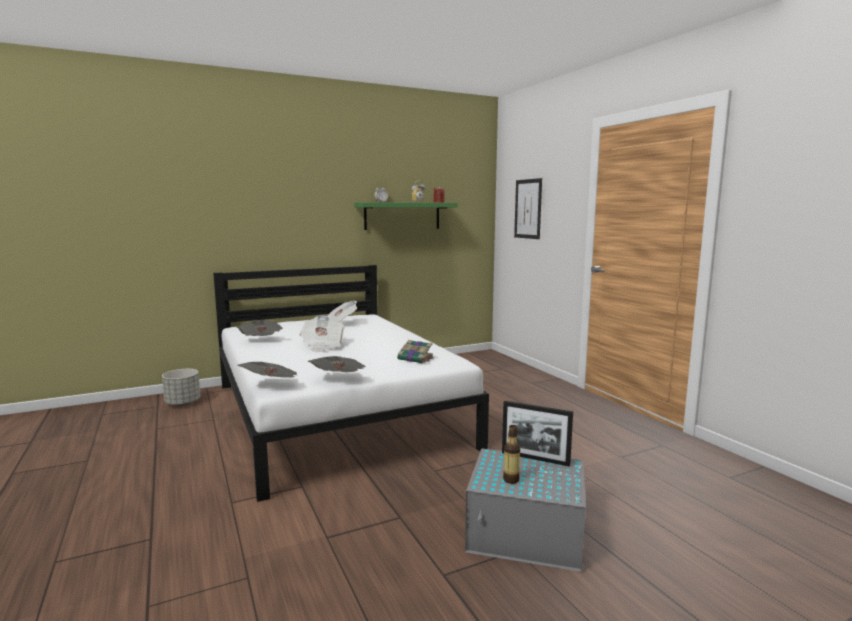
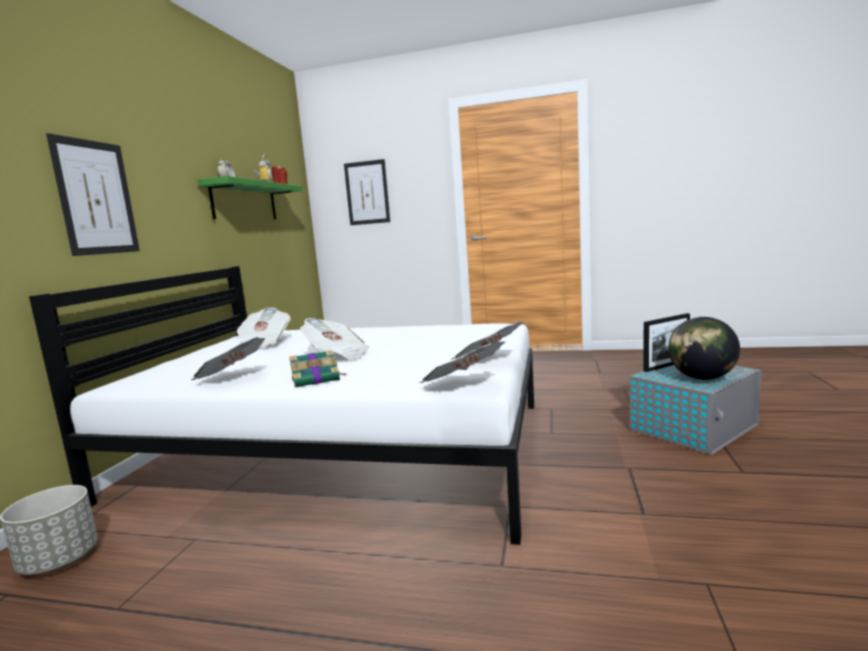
camera: 50 degrees left, 0 degrees up
book [397,340,434,363] -> book moved to [289,350,347,388]
bottle [503,425,520,484] -> globe [668,317,740,380]
none -> picture [46,133,140,256]

